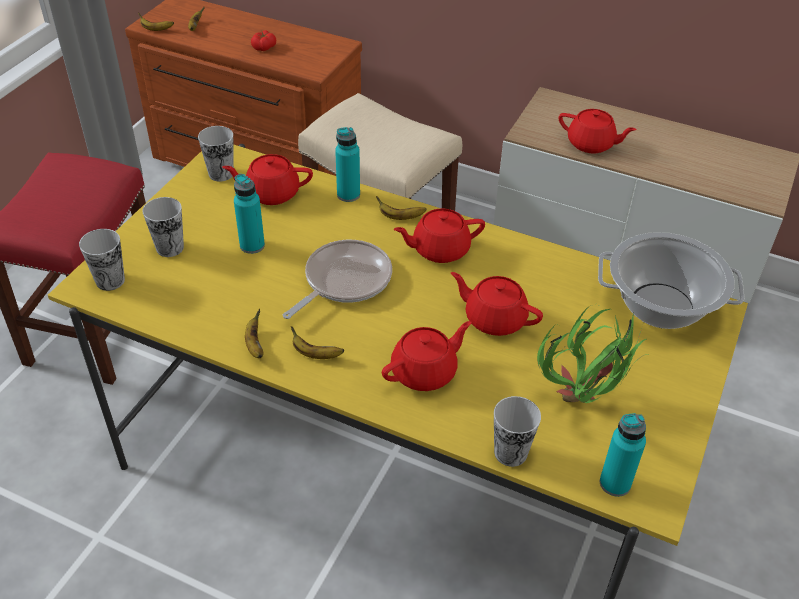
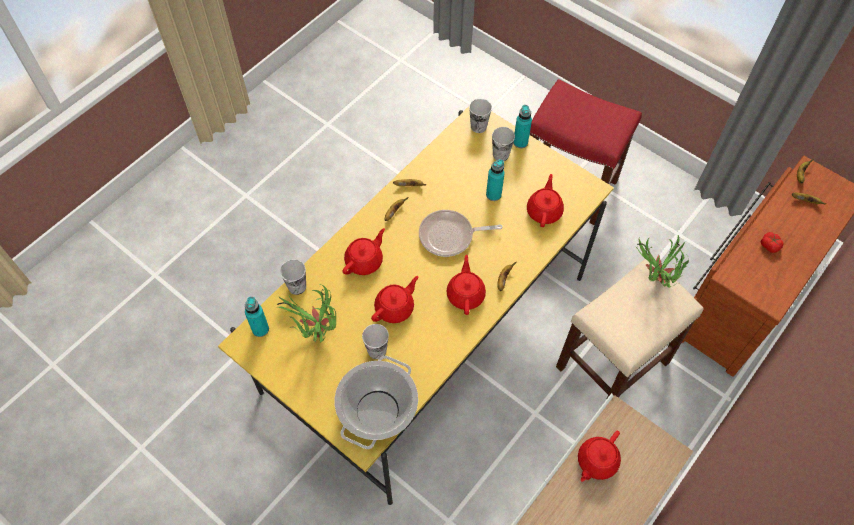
camera: 105 degrees right, 15 degrees up
cup [198,126,234,182] -> cup moved to [362,324,389,359]
frying pan [283,240,392,319] -> frying pan turned 120 degrees clockwise [419,210,503,257]
turquoise bottle [335,127,360,202] -> turquoise bottle moved to [513,105,532,148]
red teapot [382,321,472,391] -> red teapot turned 120 degrees counterclockwise [342,228,385,275]
none -> potted plant [636,235,689,288]

